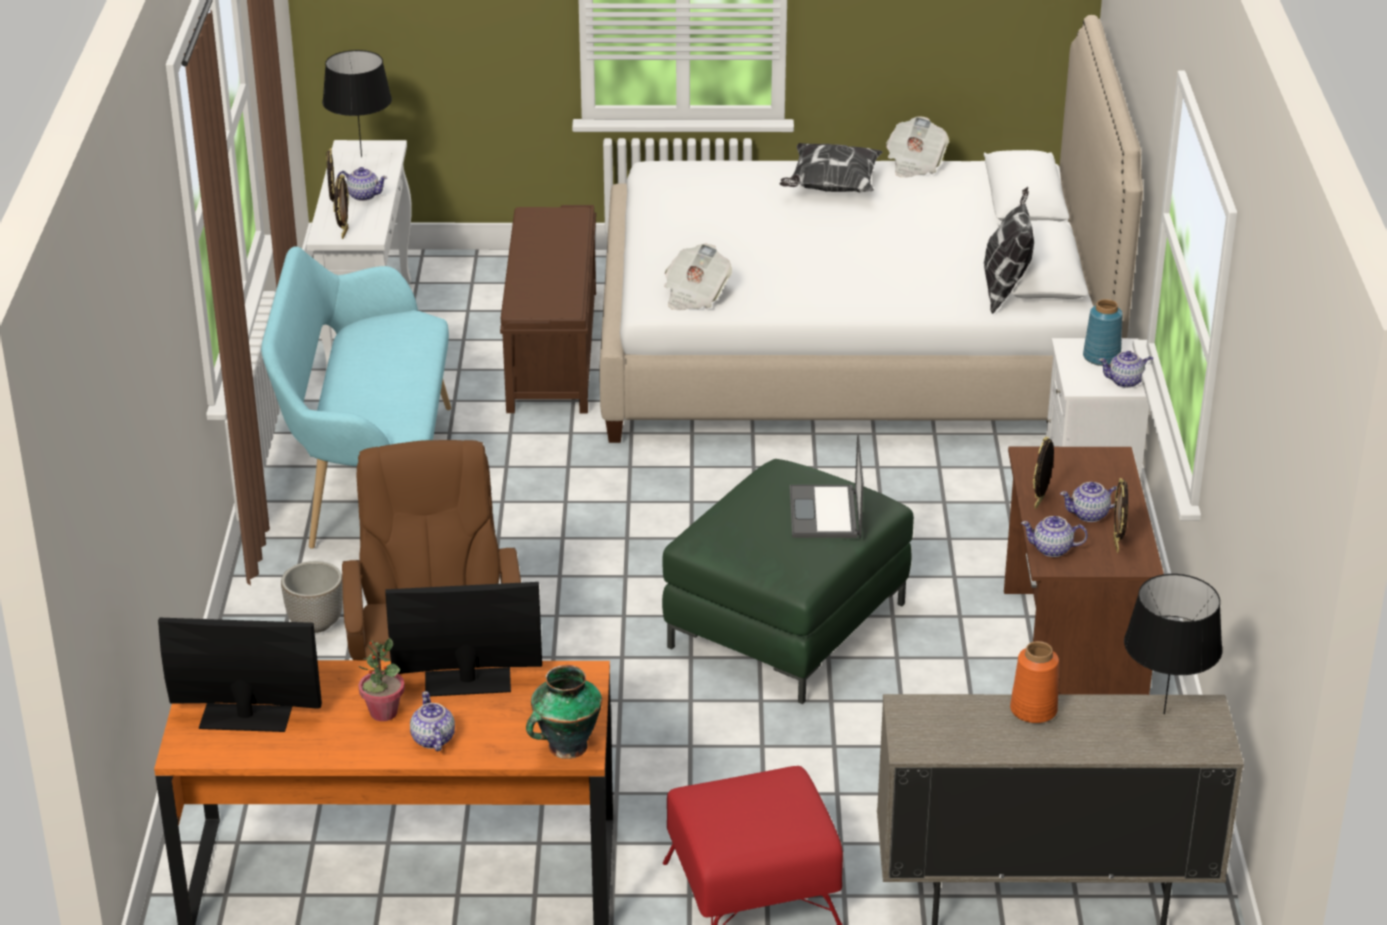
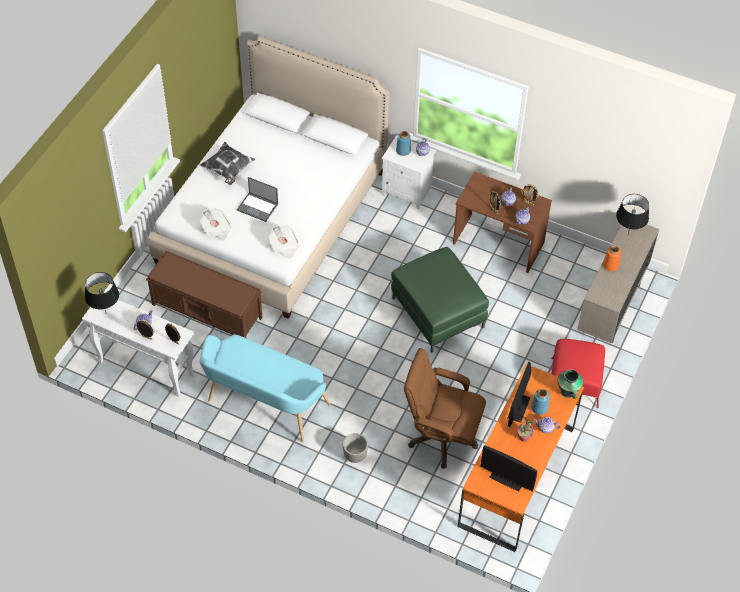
camera: 65 degrees left, 20 degrees up
monitor [158,618,322,732] -> monitor turned 90 degrees counterclockwise [480,445,537,492]
laptop [790,435,864,538] -> laptop moved to [237,177,278,222]
newspaper [886,116,949,178] -> newspaper moved to [200,209,232,240]
pillow [984,187,1034,314] -> none
none -> blue vase [531,389,550,415]

